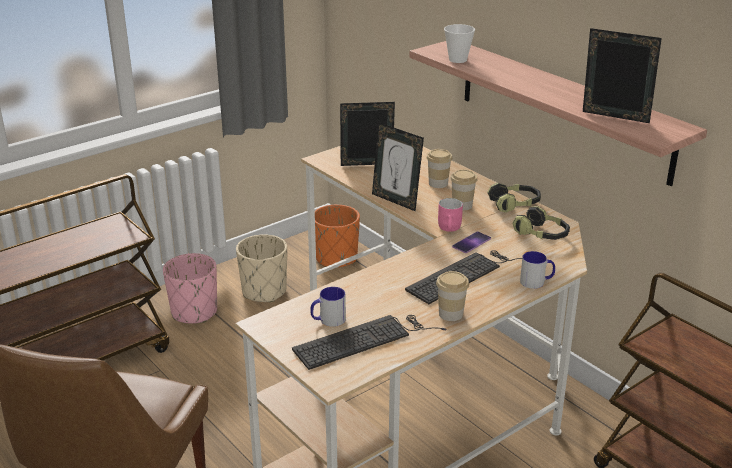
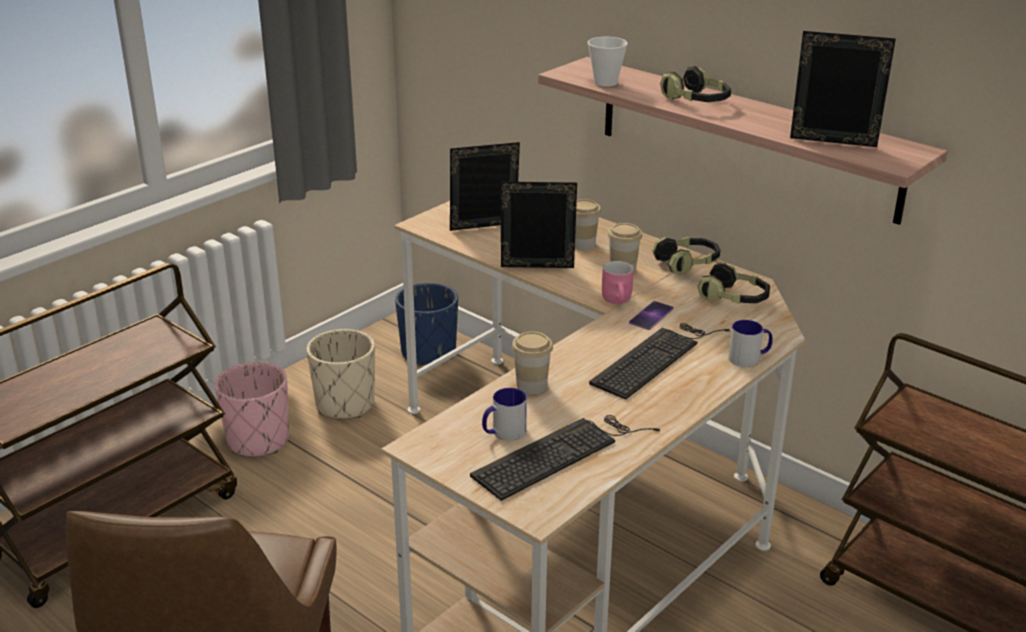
camera: 10 degrees left, 0 degrees up
orange planter [315,205,360,267] -> blue planter [395,283,458,367]
picture frame [372,123,424,211] -> picture frame turned 150 degrees clockwise [500,182,577,268]
cup [436,271,469,321] -> cup moved to [512,332,553,395]
none -> headphones [660,66,731,102]

